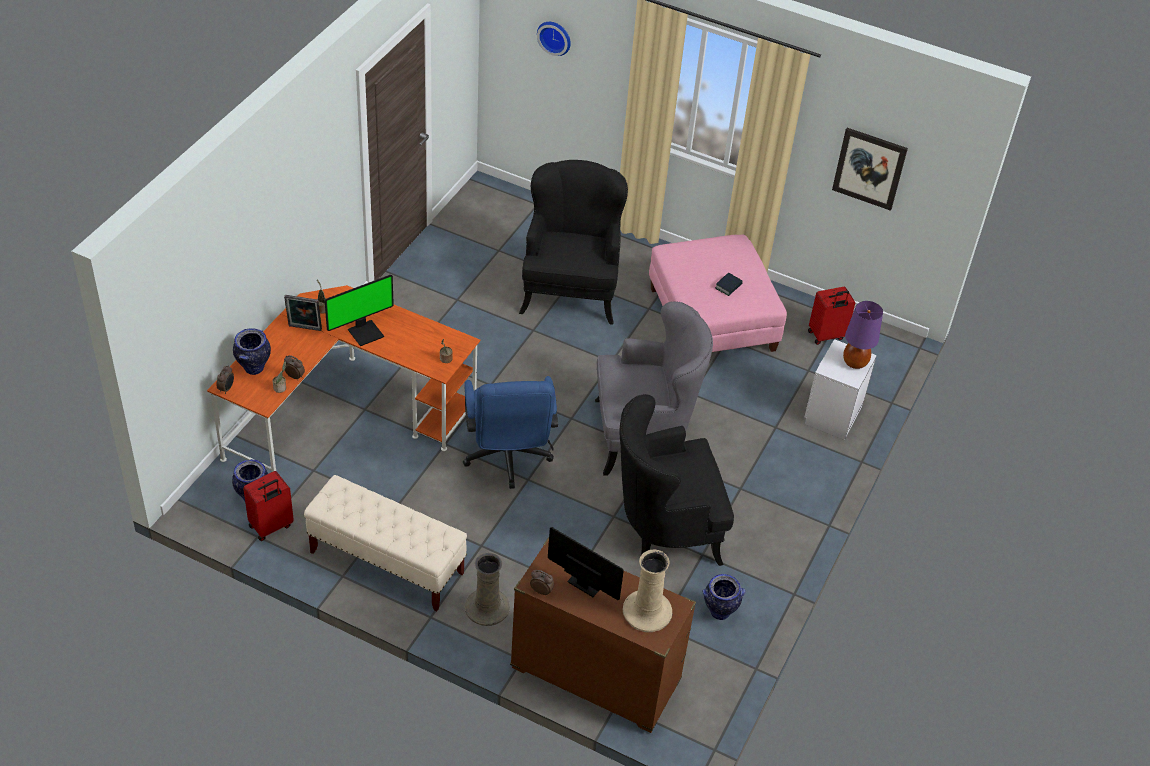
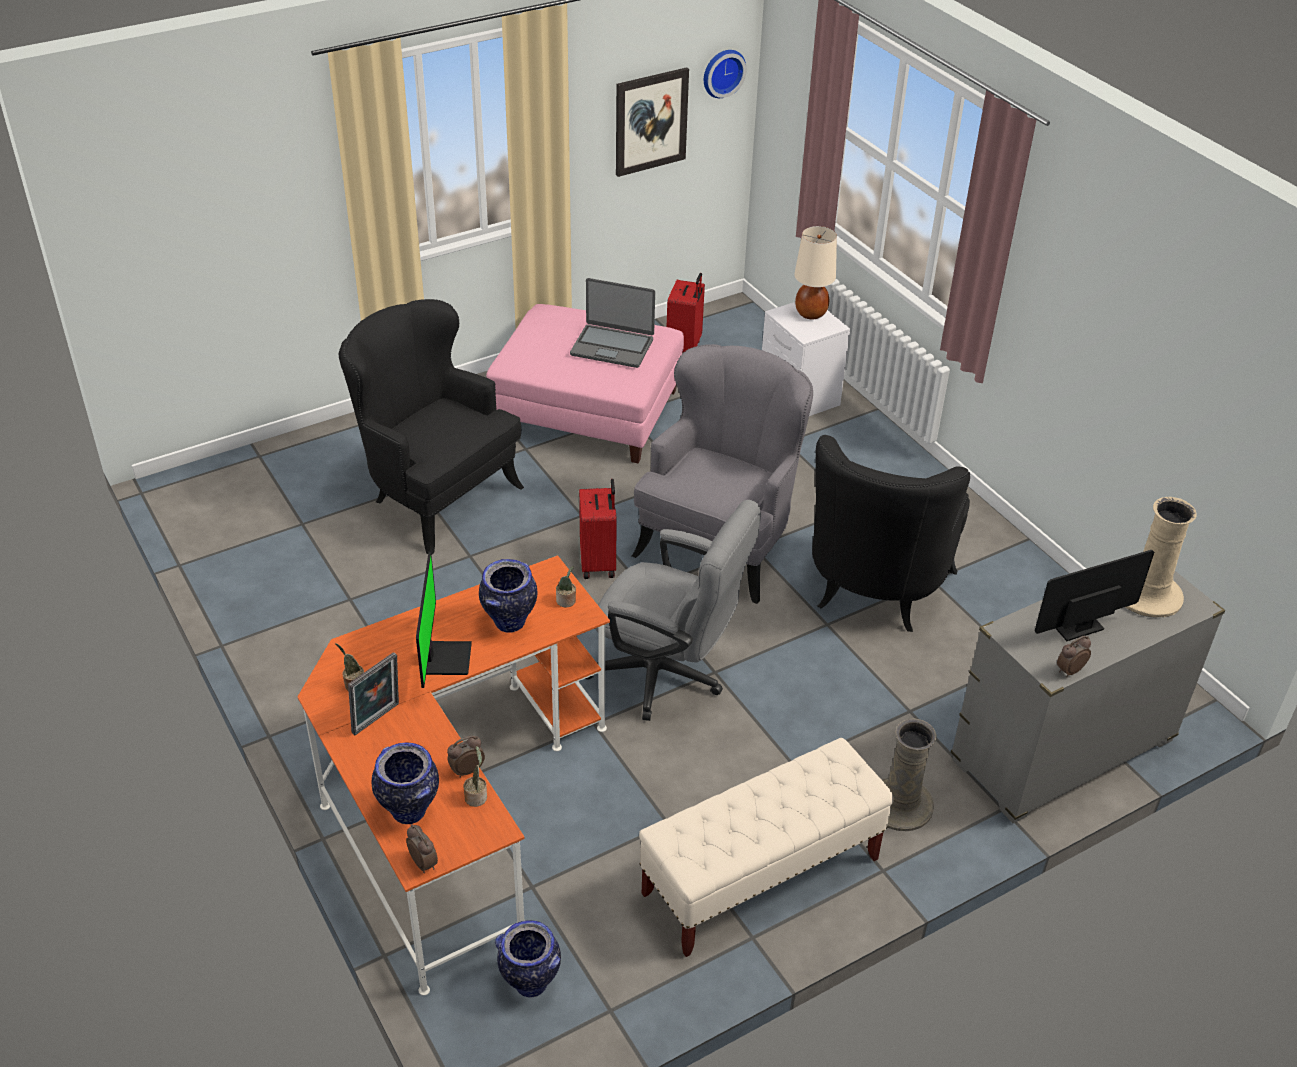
camera: 55 degrees left, 5 degrees down
red suitcase [243,471,294,541] -> red suitcase moved to [579,479,617,579]
blue office chair [463,376,558,489] -> grey office chair [585,500,761,721]
brown dresser [510,537,696,733] -> grey dresser [951,571,1225,823]
wall clock [537,22,571,56] -> wall clock moved to [704,50,747,98]
vase [703,574,745,620] -> vase moved to [479,559,537,633]
book [715,273,743,296] -> laptop [570,278,655,368]
purple table lamp [843,301,883,369] -> beige table lamp [794,226,837,319]

